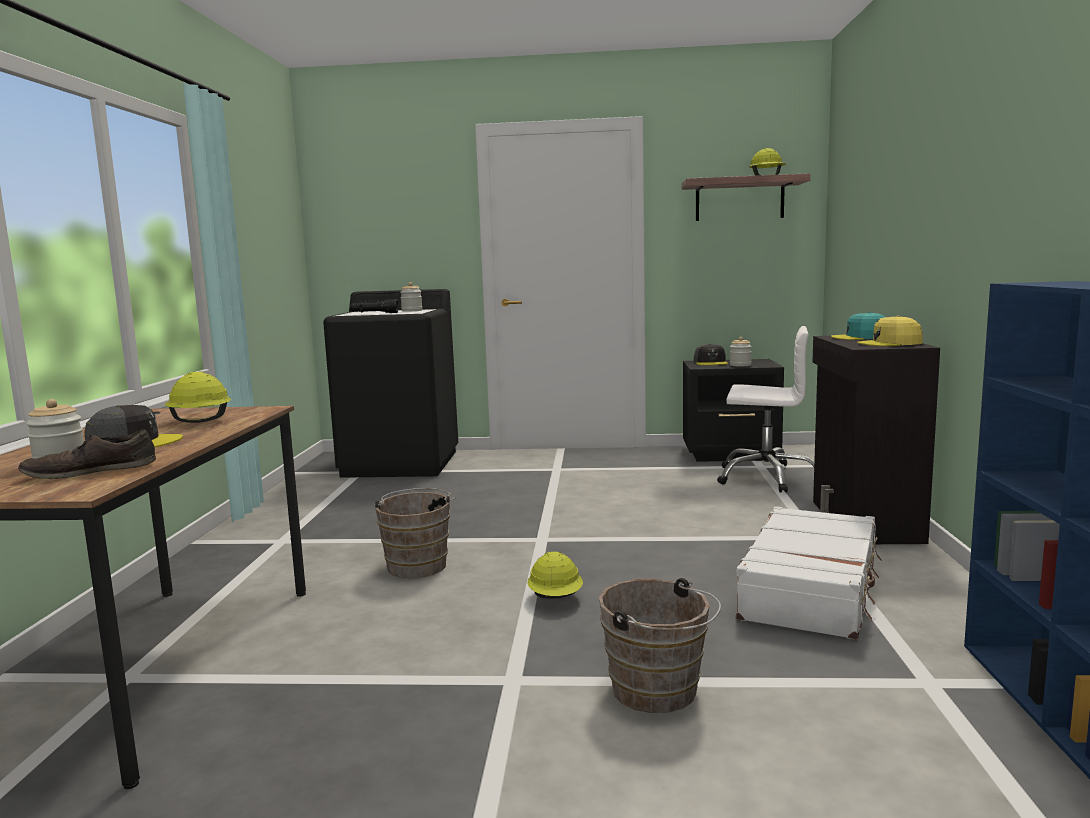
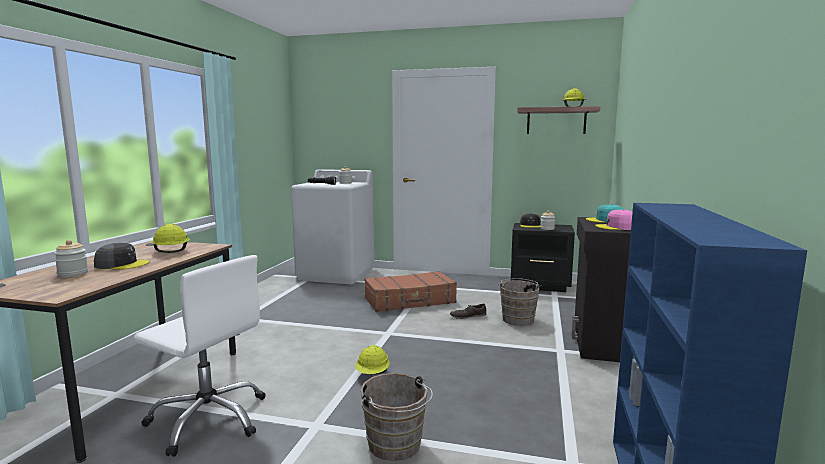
camera: 10 degrees right, 0 degrees up
brown shoe [18,429,156,479] -> brown shoe moved to [450,304,486,319]
black washing machine [323,289,458,478] -> white washing machine [291,169,374,284]
brown bucket [373,488,455,578] -> brown bucket moved to [498,278,542,326]
white office chair [717,326,814,493] -> white office chair moved to [134,255,266,457]
white suitcase [736,506,882,640] -> none
yellow cap [857,316,923,346] -> pink cap [595,209,632,230]
none -> brown suitcase [365,271,457,312]

